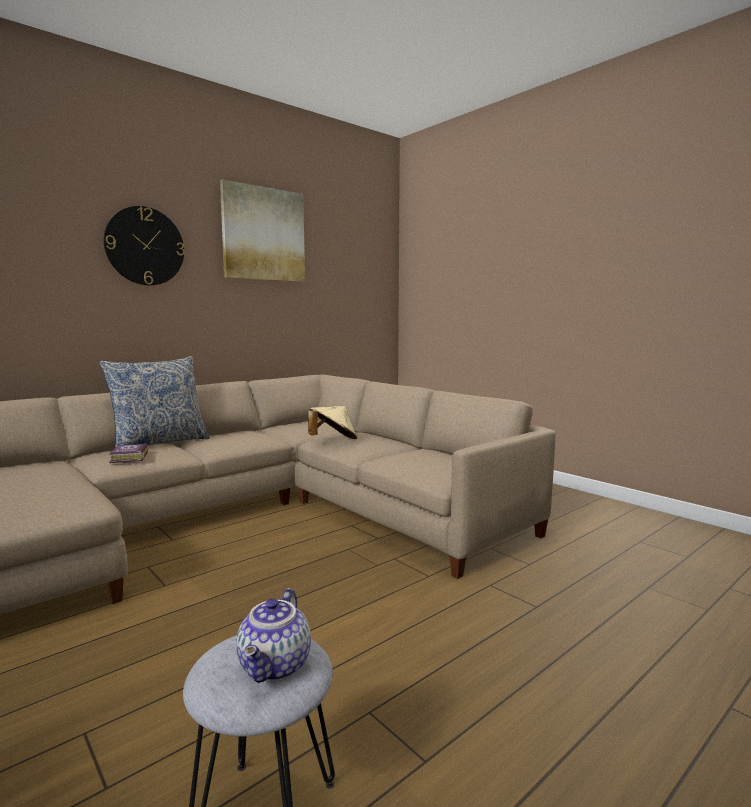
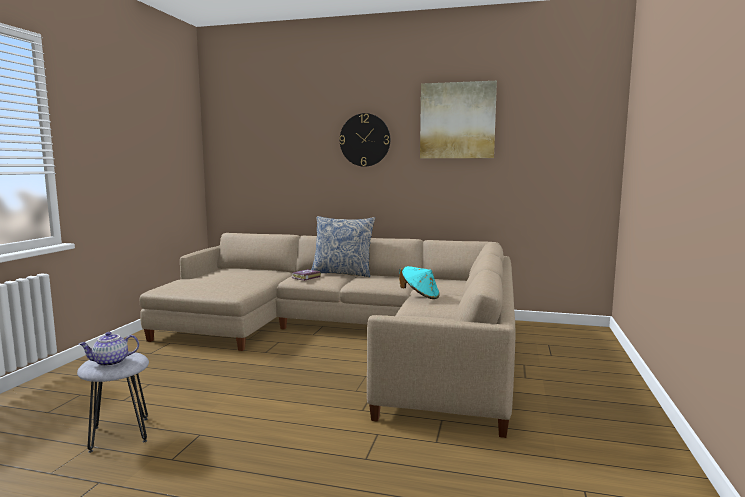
camera: 55 degrees right, 0 degrees up
beige hat [308,406,357,439] -> turquoise hat [399,266,440,299]

